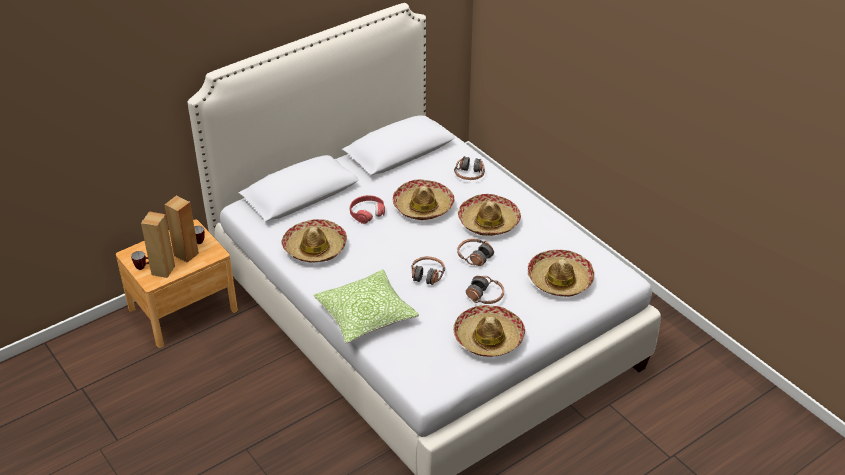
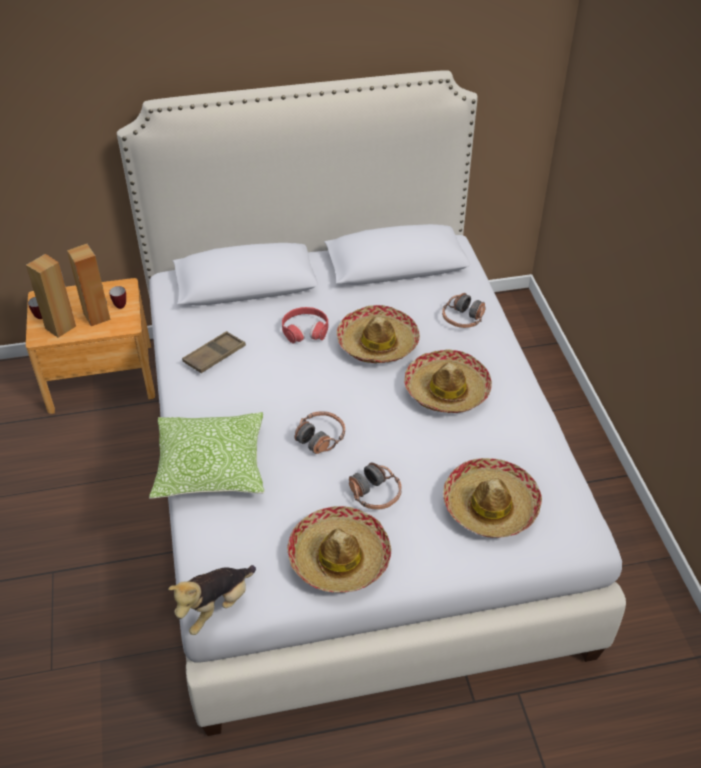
camera: 25 degrees right, 5 degrees up
hat [281,219,347,262] -> brown tray [182,331,246,373]
headphones [457,239,494,266] -> none
none -> plush toy [168,565,256,635]

